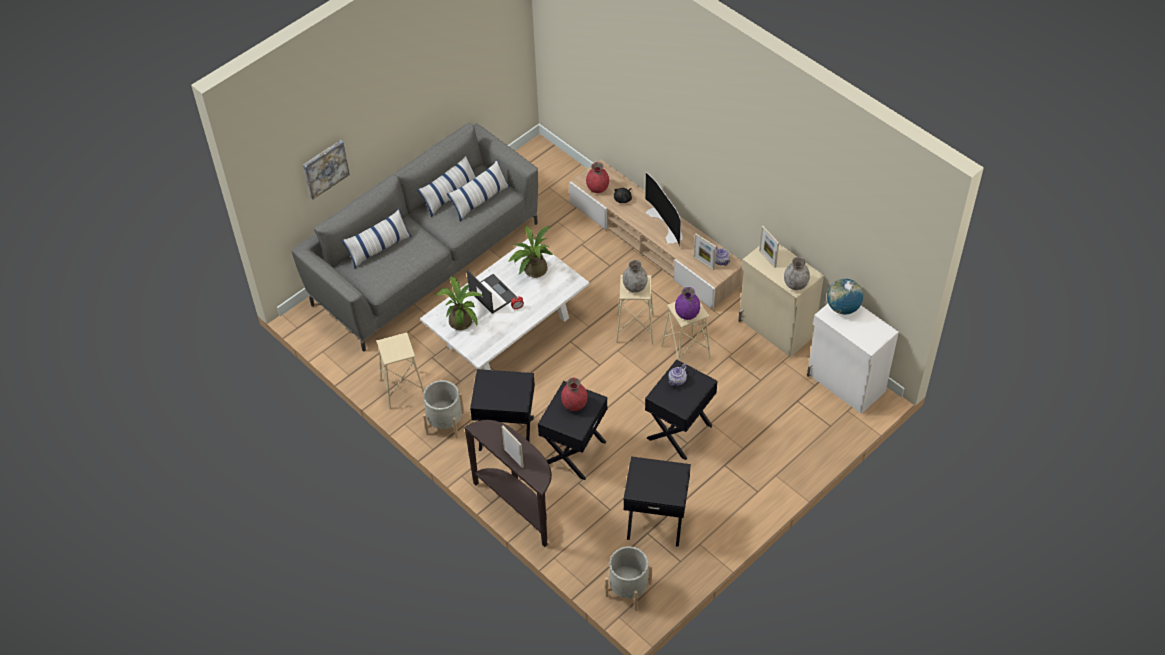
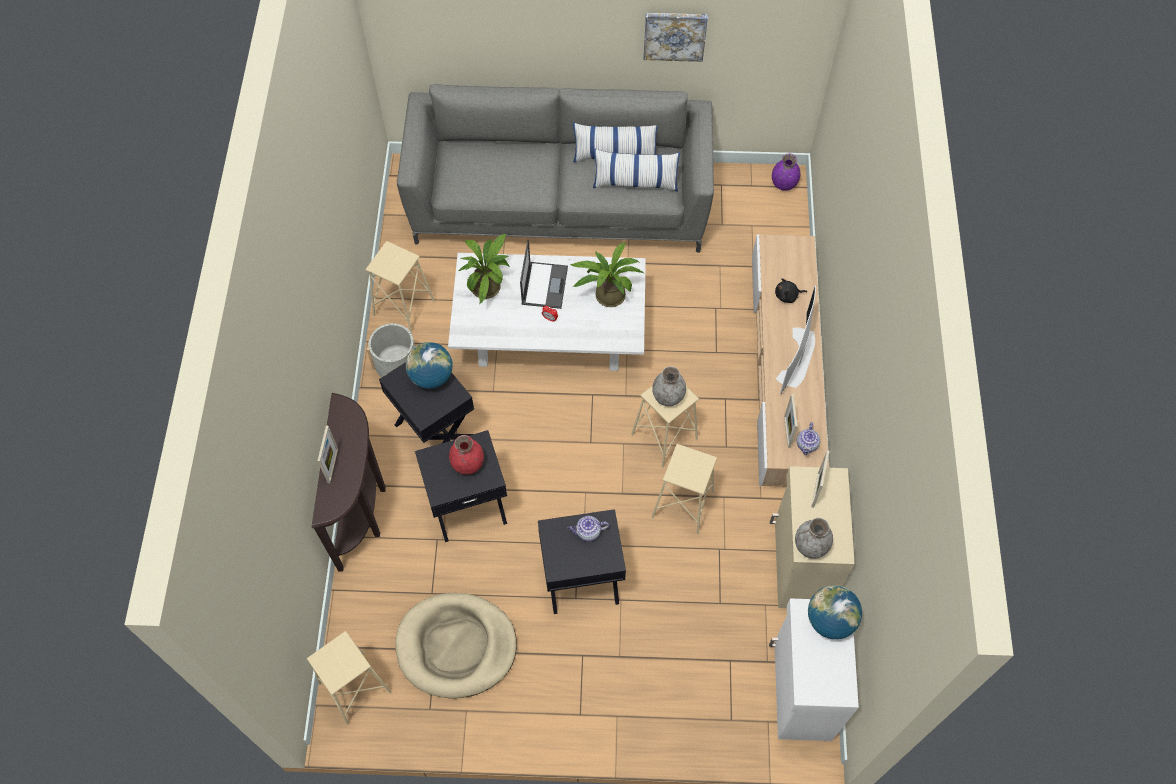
camera: 45 degrees right, 10 degrees up
picture [303,140,350,199] -> picture moved to [643,13,708,62]
pillow [342,209,412,269] -> none
red vase [586,162,609,193] -> none
grey planter [605,546,652,610] -> beige stool [307,631,392,725]
black side table [624,456,691,547] -> beige dog bed [395,593,517,698]
purple vase [675,287,700,320] -> purple vase moved to [772,153,800,191]
none -> globe [406,342,453,389]

